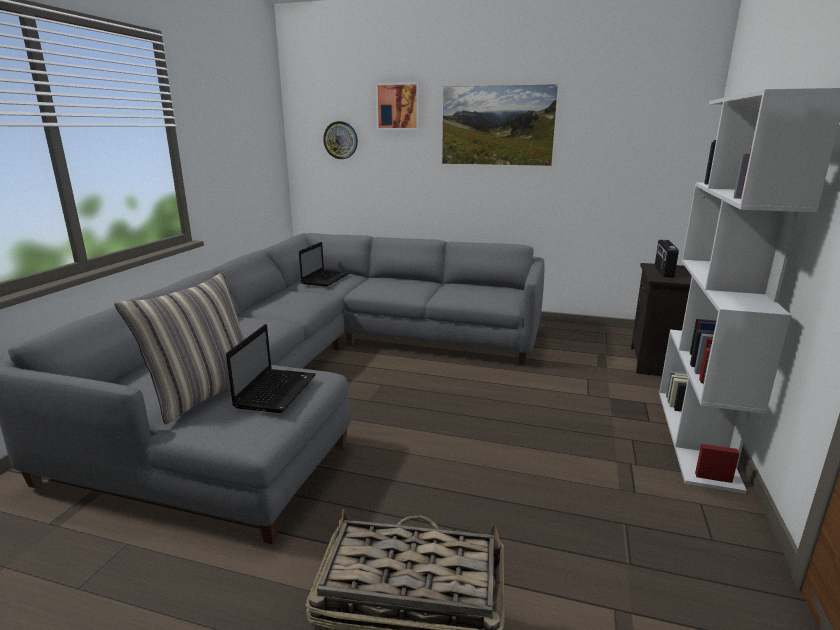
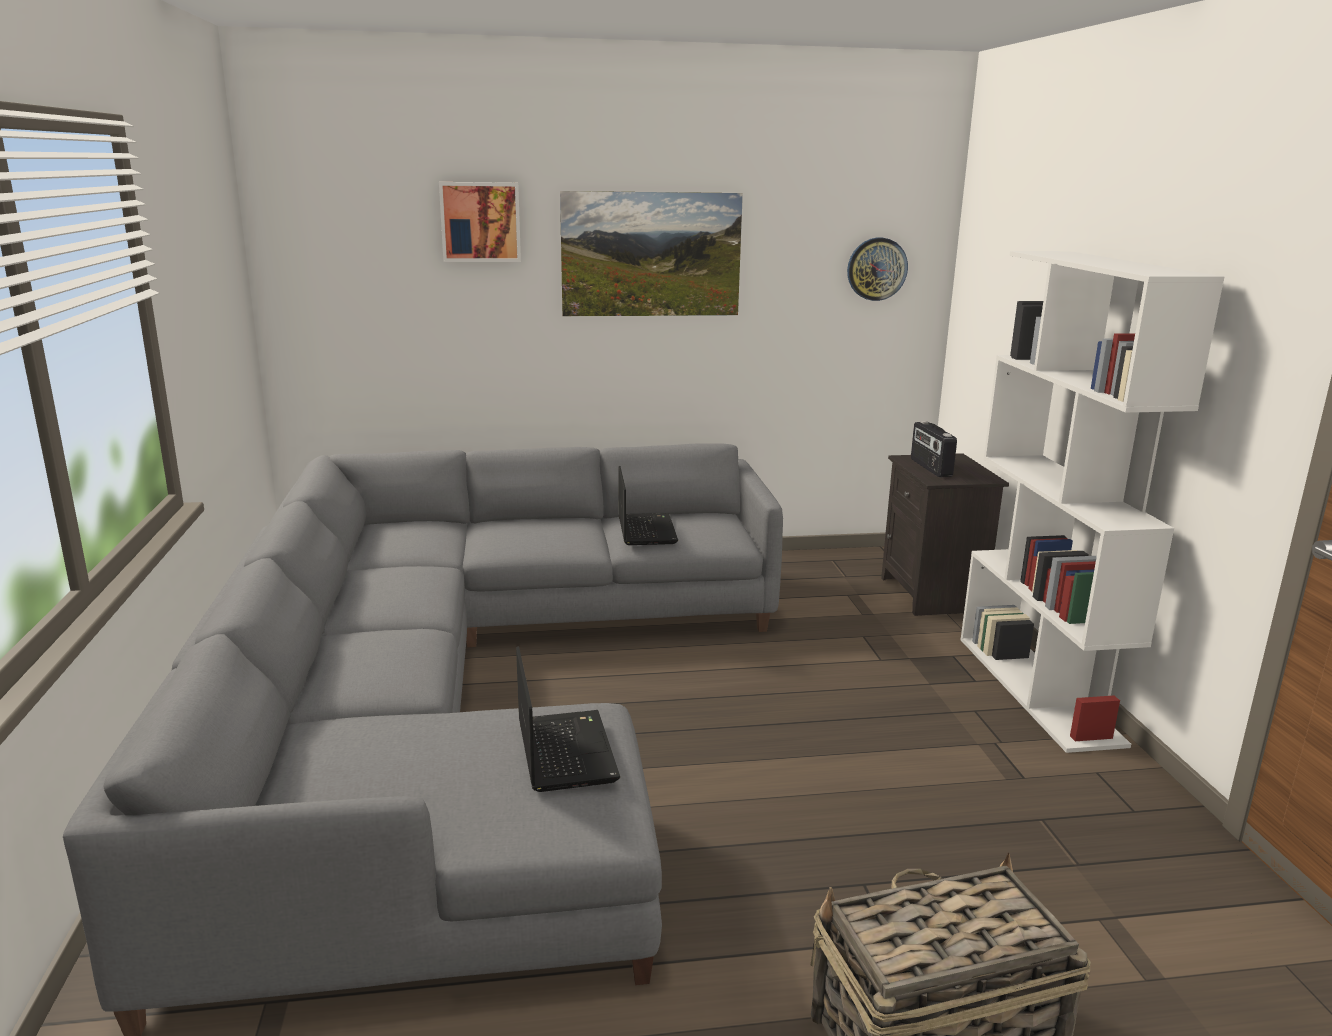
camera: 25 degrees left, 0 degrees up
pillow [114,272,245,424] -> none
laptop [299,242,349,287] -> laptop moved to [618,466,678,545]
wall clock [323,121,358,159] -> wall clock moved to [847,238,908,301]

